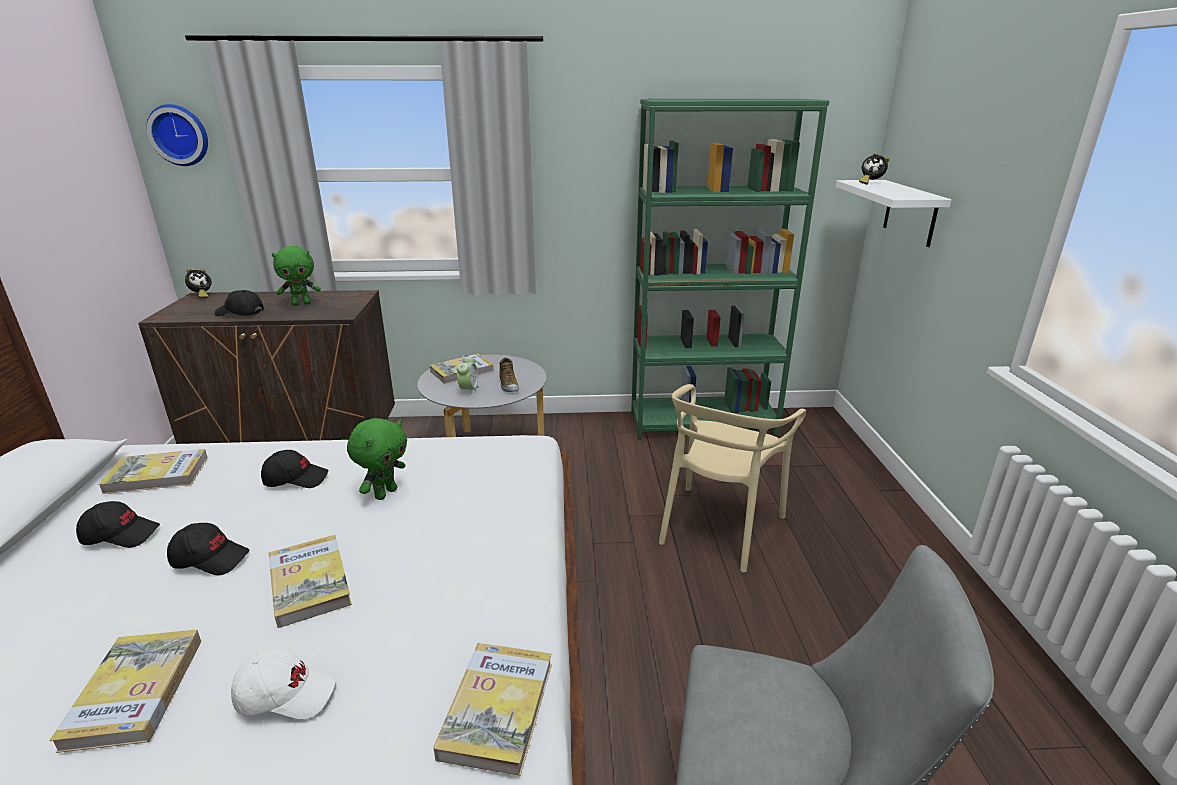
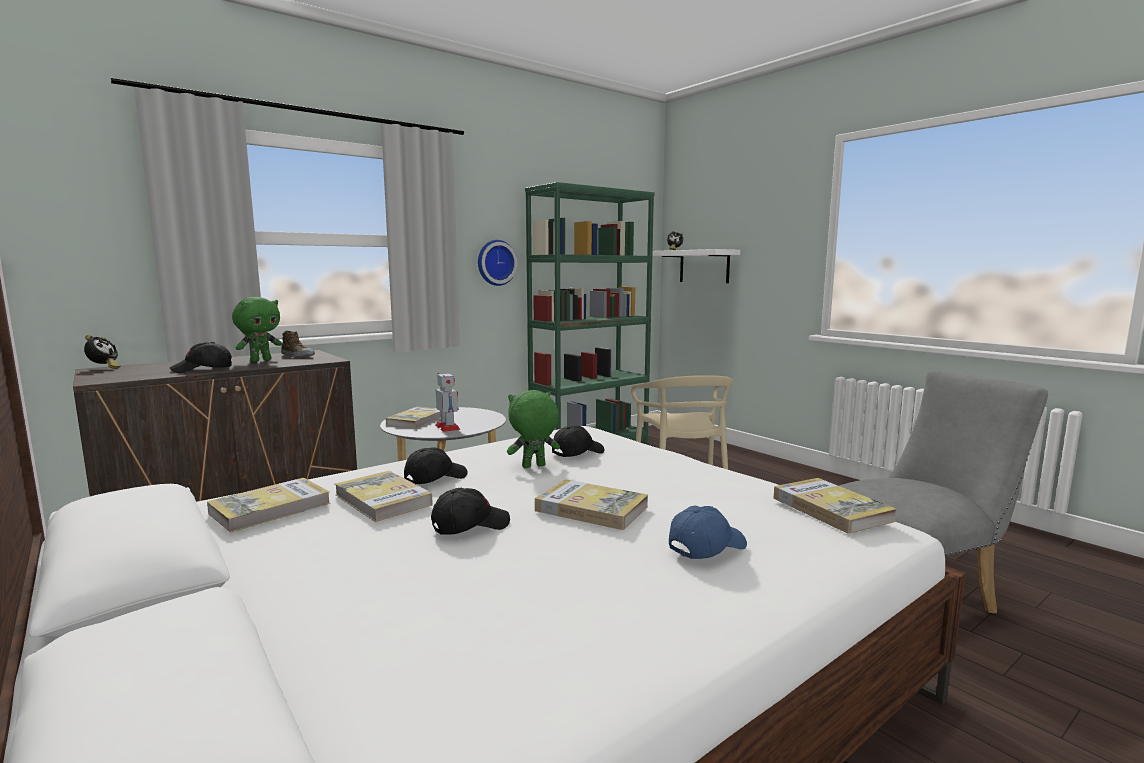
camera: 35 degrees left, 15 degrees down
book [49,629,201,753] -> book moved to [335,471,433,522]
black cap [76,501,160,548] -> black cap moved to [552,426,605,457]
wall clock [147,104,208,166] -> wall clock moved to [478,240,517,286]
white cap [231,648,336,719] -> blue cap [669,505,747,559]
green plush toy [347,418,407,500] -> green plush toy turned 105 degrees counterclockwise [507,390,560,468]
alarm clock [457,355,479,397] -> toy robot [435,373,460,432]
shoe [499,358,519,392] -> shoe moved to [281,331,315,357]

